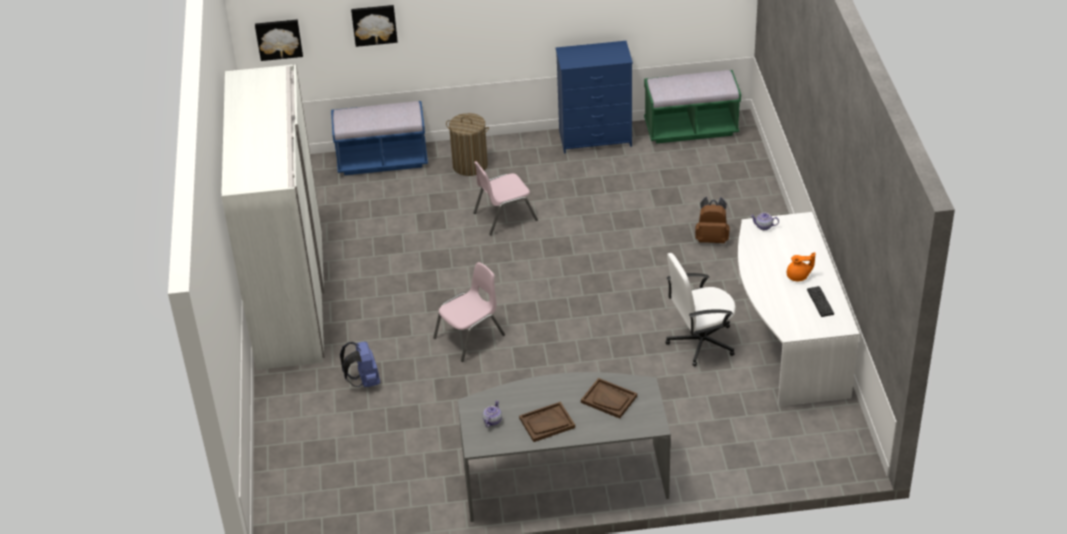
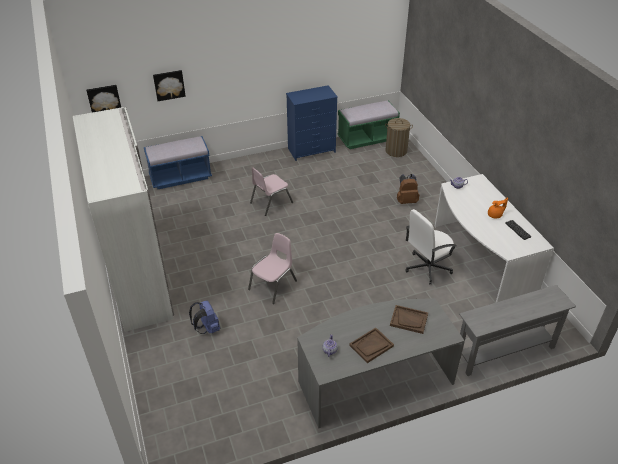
camera: 15 degrees left, 0 degrees up
laundry basket [446,113,489,176] -> laundry basket moved to [385,118,413,157]
none -> grey console table [459,285,576,376]

